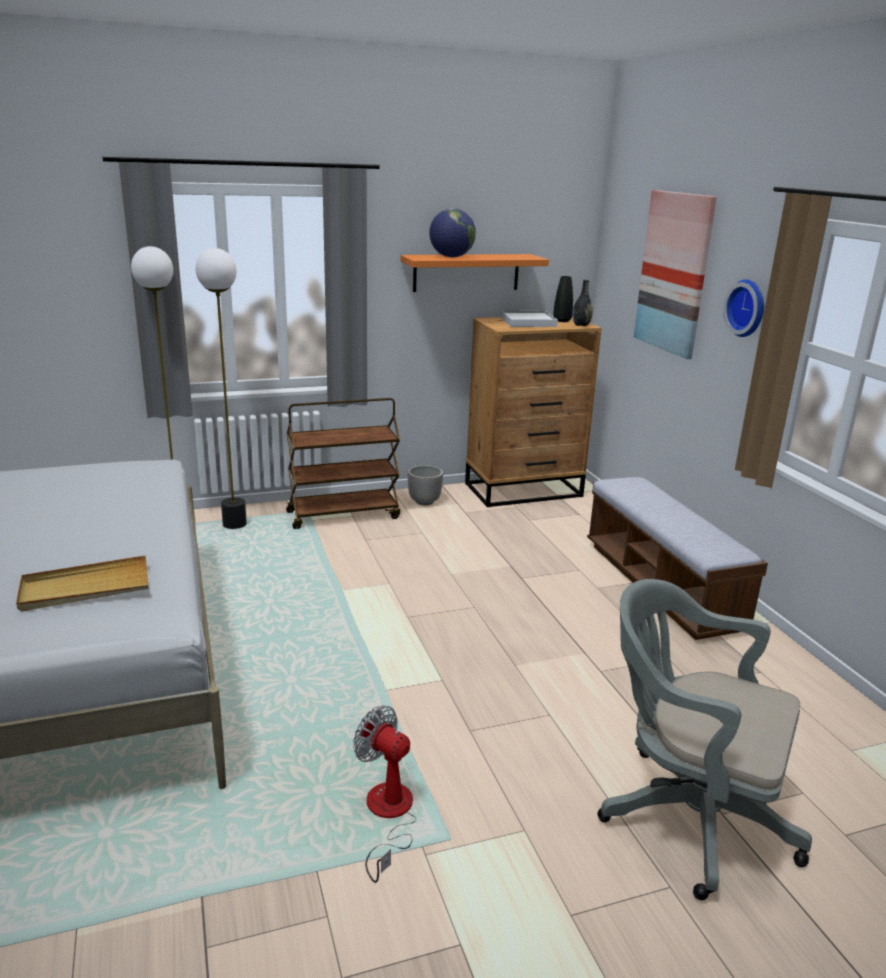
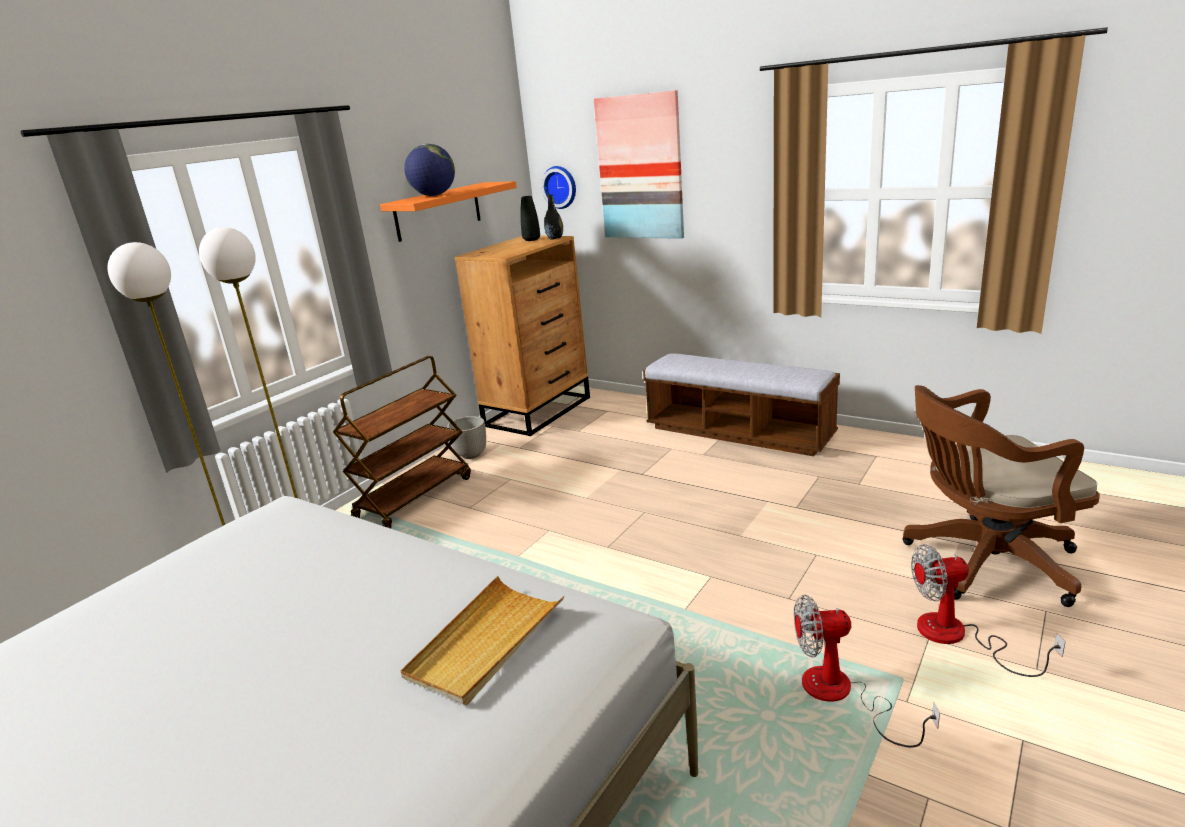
camera: 35 degrees left, 0 degrees up
white tray [500,310,558,327] -> none
grey office chair [597,579,812,900] -> brown office chair [902,385,1100,607]
wall clock [723,279,764,337] -> wall clock moved to [541,166,576,209]
none -> fan [911,544,1065,677]

